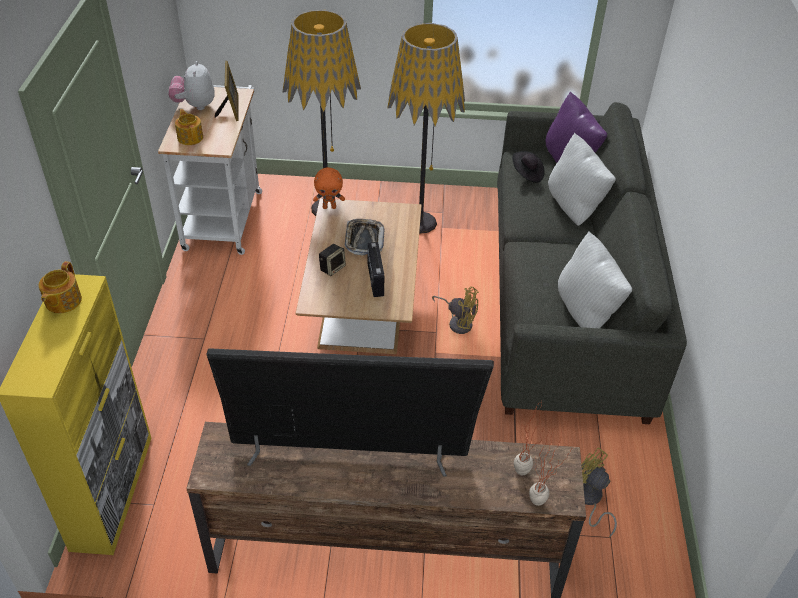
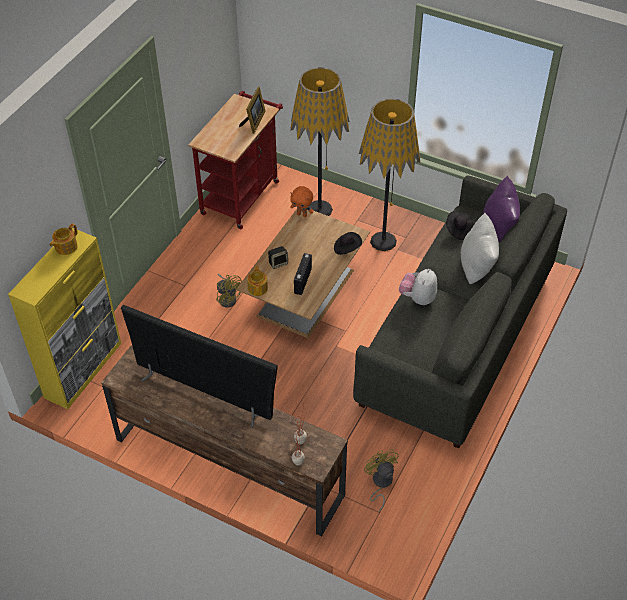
camera: 25 degrees right, 5 degrees up
white cart [158,85,262,255] -> red cart [188,91,283,229]
plush toy [168,61,215,110] -> plush toy moved to [399,269,437,305]
teapot [175,109,203,145] -> teapot moved to [247,265,268,296]
tray [345,219,384,256] -> none
yellow fan [432,287,479,334] -> yellow fan moved to [216,273,242,307]
white pillow [558,231,632,328] -> none
none -> black hat [334,232,362,255]

